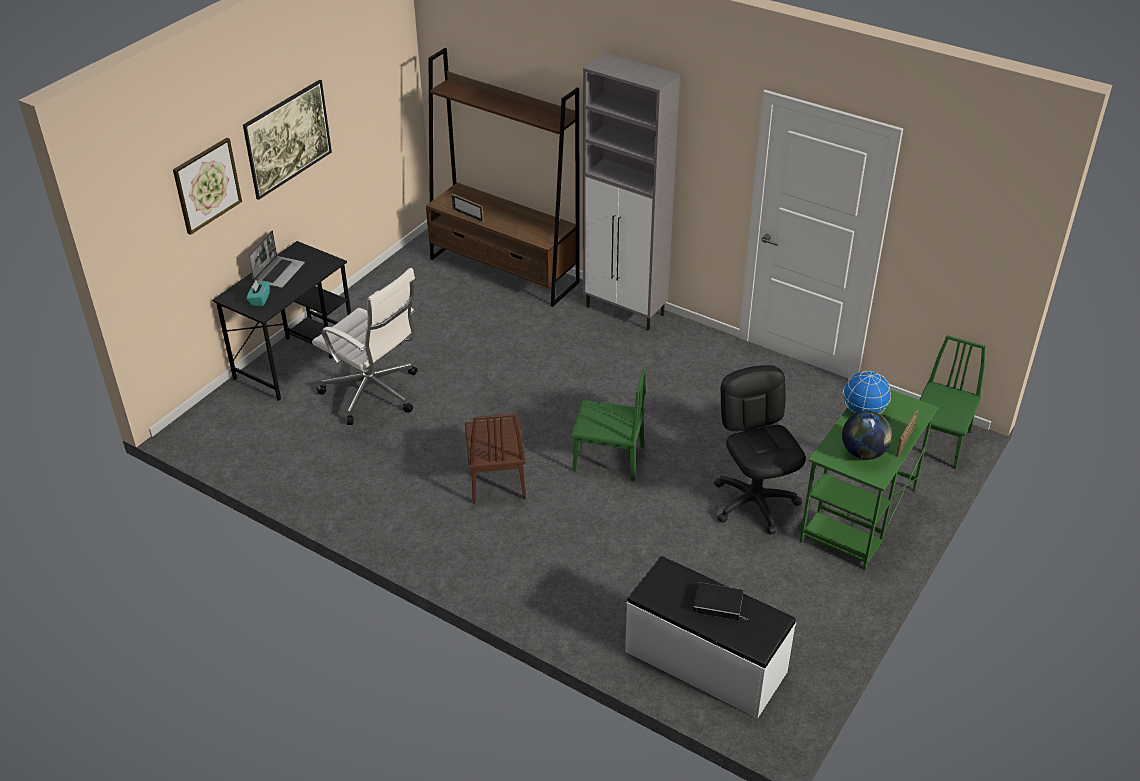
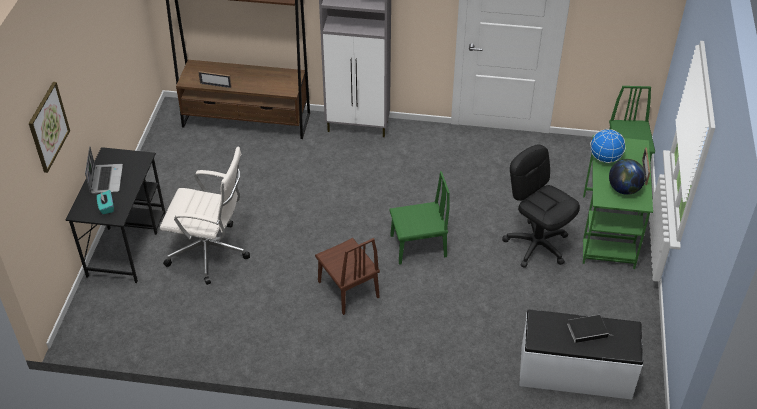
camera: 25 degrees left, 5 degrees up
picture [243,80,332,200] -> none

